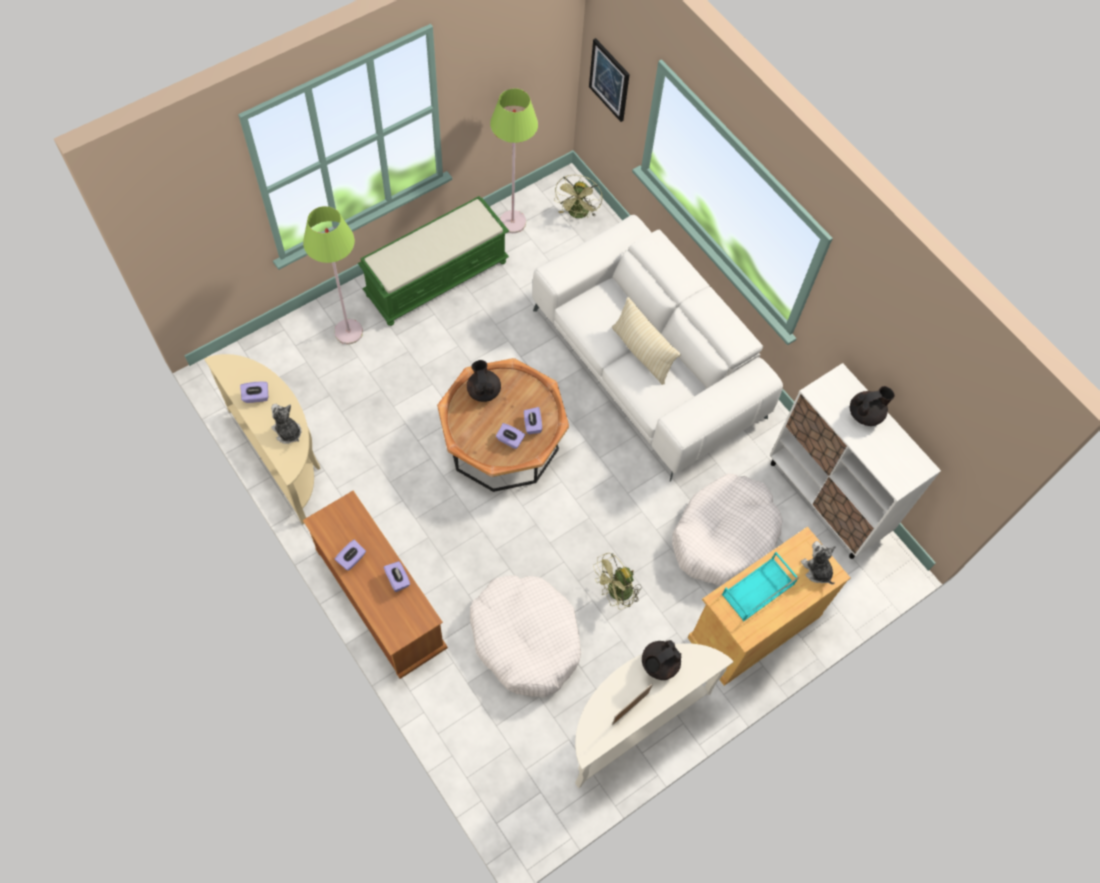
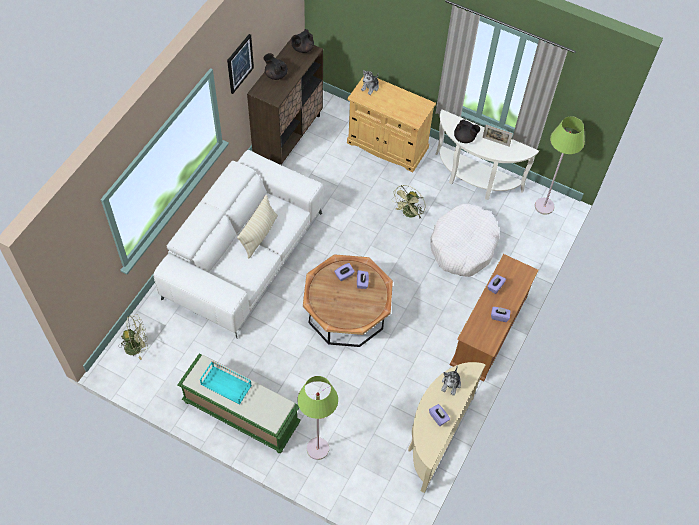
camera: 115 degrees left, 5 degrees down
black teapot [467,360,501,402] -> black teapot moved to [291,29,314,53]
green floor lamp [490,88,538,233] -> green floor lamp moved to [535,116,585,215]
picture [589,38,630,122] -> picture moved to [227,34,254,94]
green fan [593,553,641,610] -> green fan turned 90 degrees clockwise [392,185,425,218]
white dog bed [672,473,782,585] -> none
turquoise tray [722,552,799,622] -> turquoise tray moved to [200,361,252,404]
white cabinet [769,363,941,559] -> brown cabinet [247,39,323,165]

